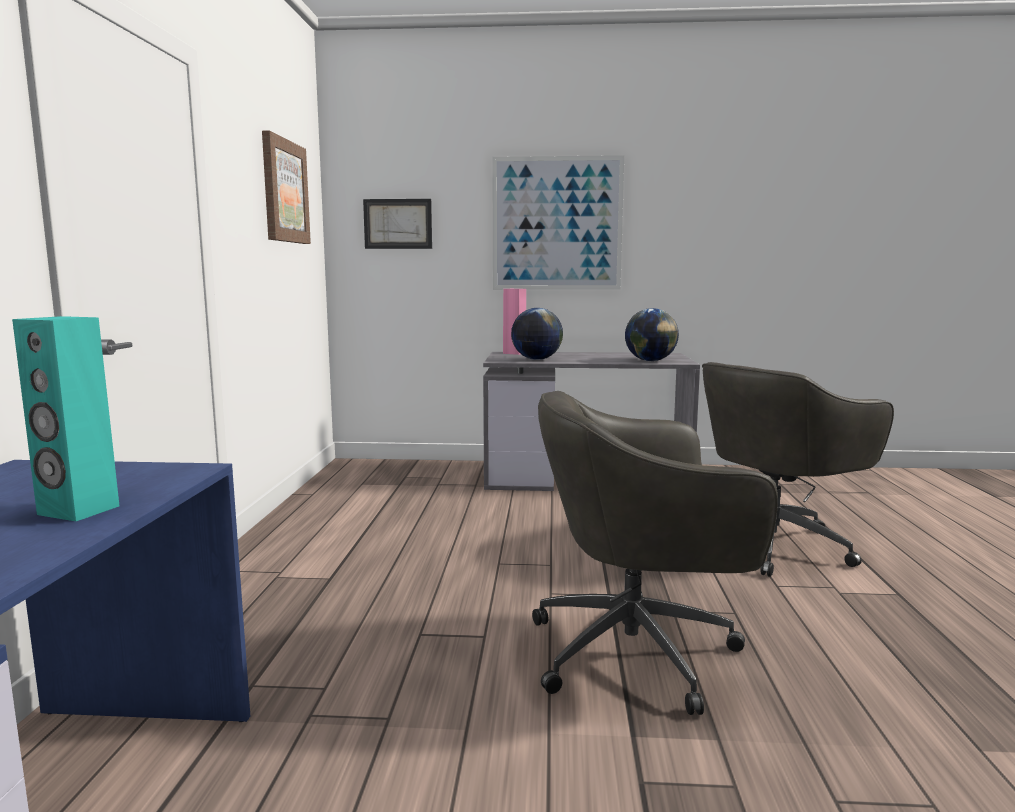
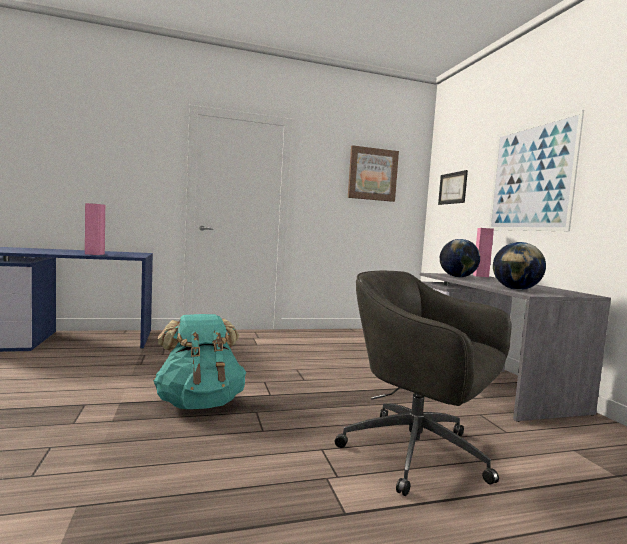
camera: 70 degrees right, 5 degrees down
turquoise speaker [12,316,120,521] -> pink speaker [85,203,105,255]
grey office chair [532,391,778,715] -> turquoise backpack [153,314,246,409]

